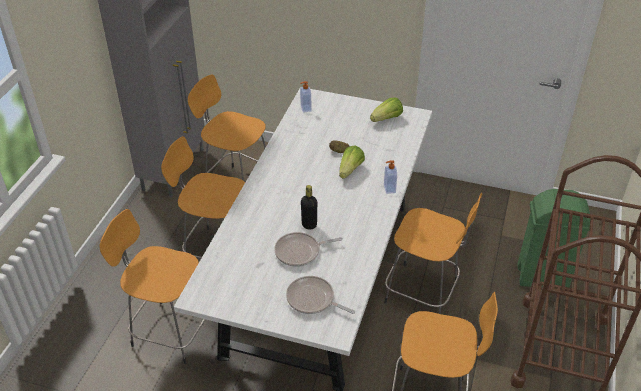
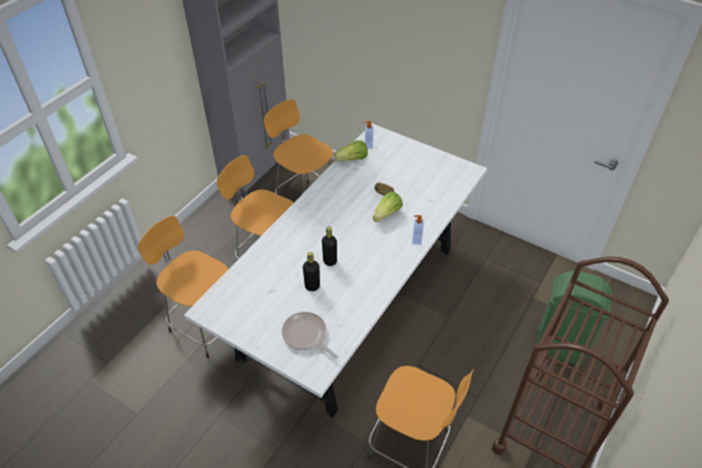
camera: 15 degrees right, 5 degrees up
frying pan [274,232,343,267] -> black bottle [303,252,320,291]
lettuce [370,97,403,122] -> lettuce moved to [334,140,368,161]
orange stool [384,193,482,314] -> none

